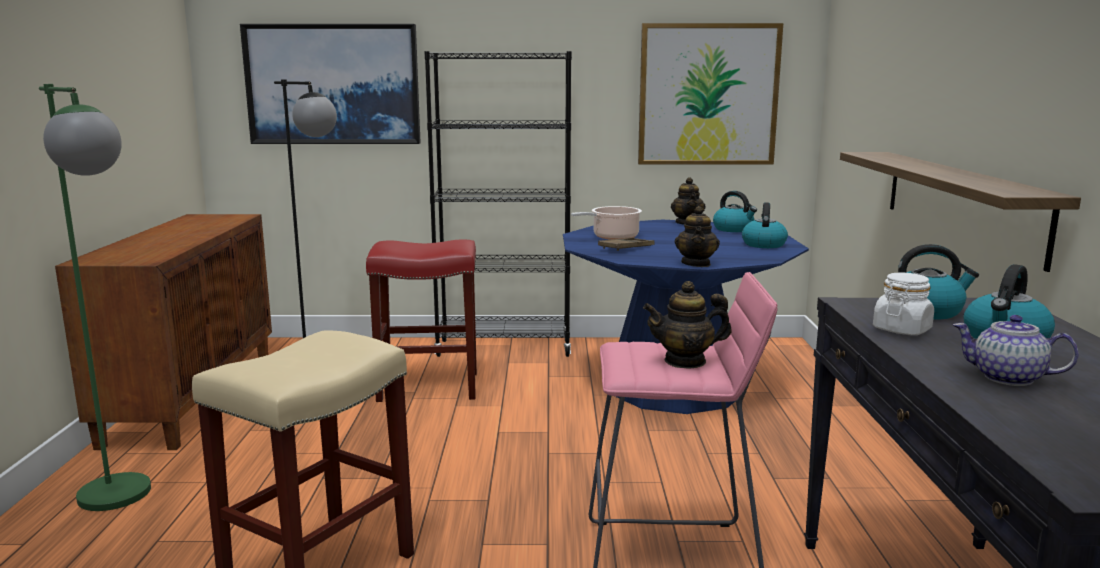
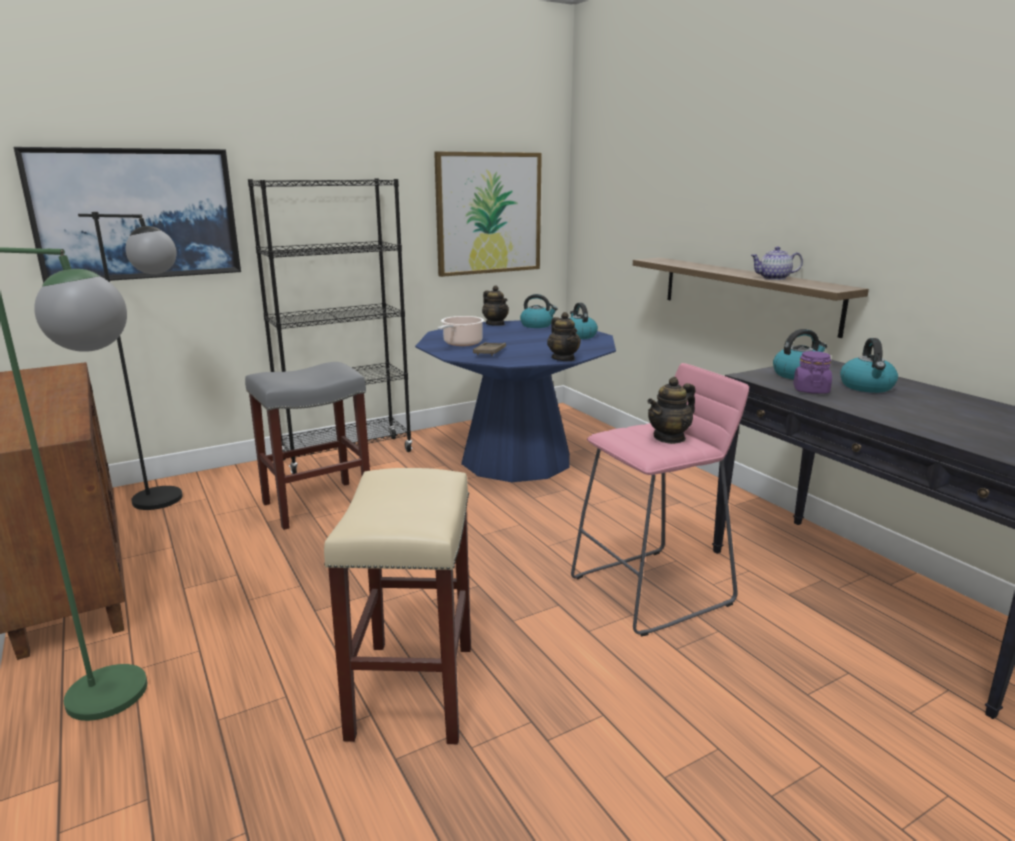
camera: 30 degrees left, 5 degrees up
red stool [366,240,477,402] -> grey stool [245,362,370,530]
white jar [873,272,934,335] -> purple jar [793,351,832,394]
teapot [953,315,1079,386] -> teapot moved to [750,246,803,280]

